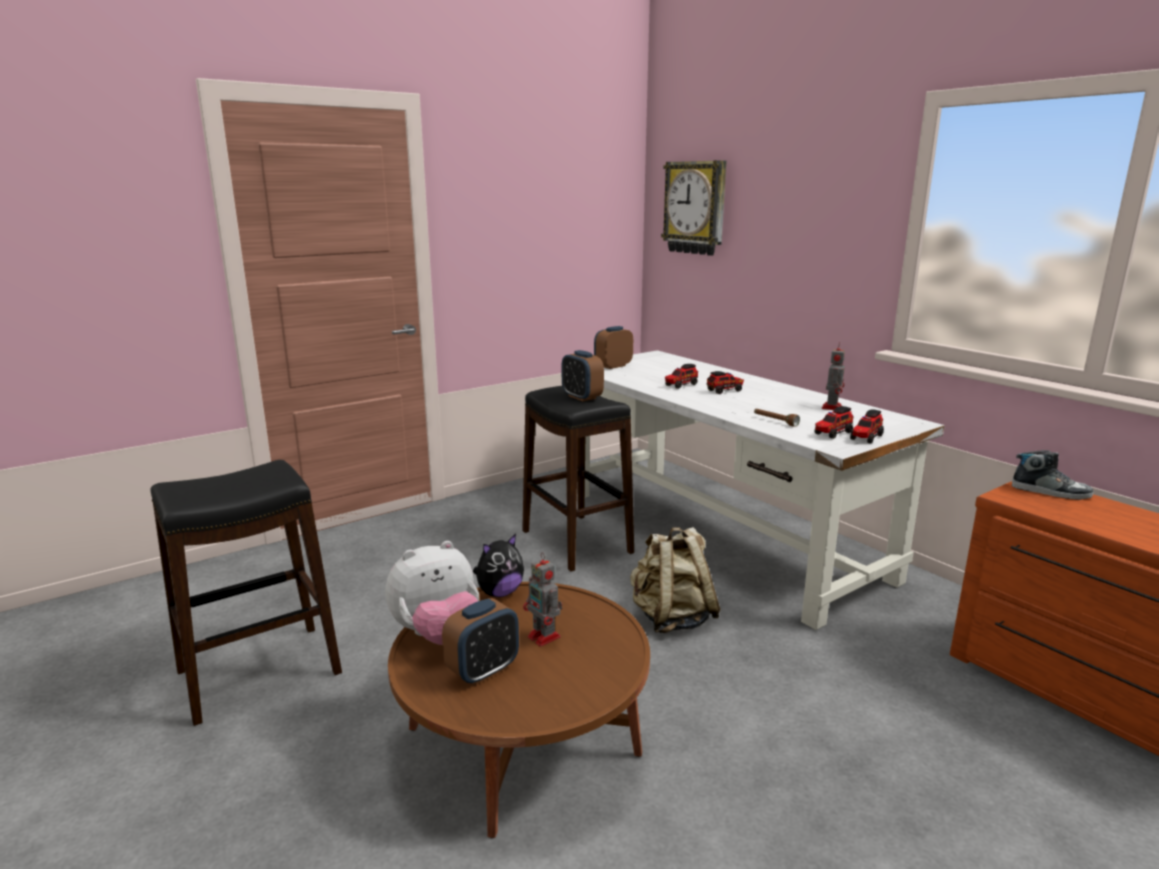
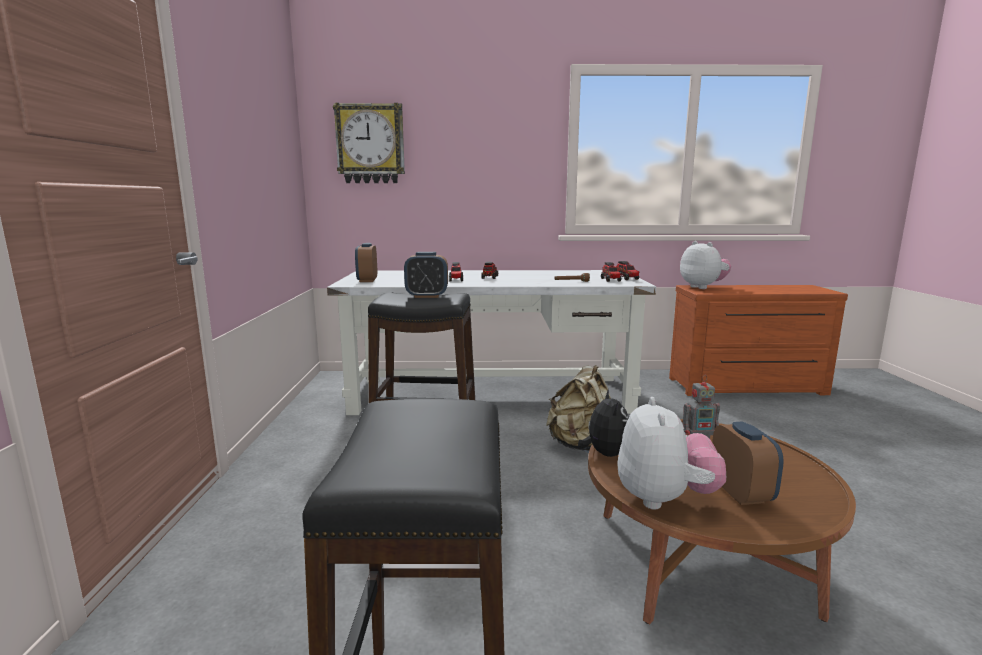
camera: 55 degrees left, 5 degrees down
toy robot [822,342,845,410] -> none
shoe [1012,450,1093,500] -> plush toy [680,241,731,289]

